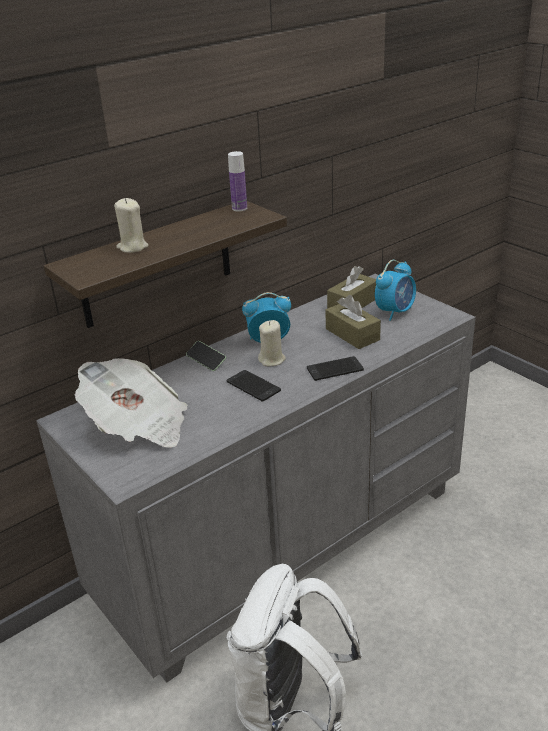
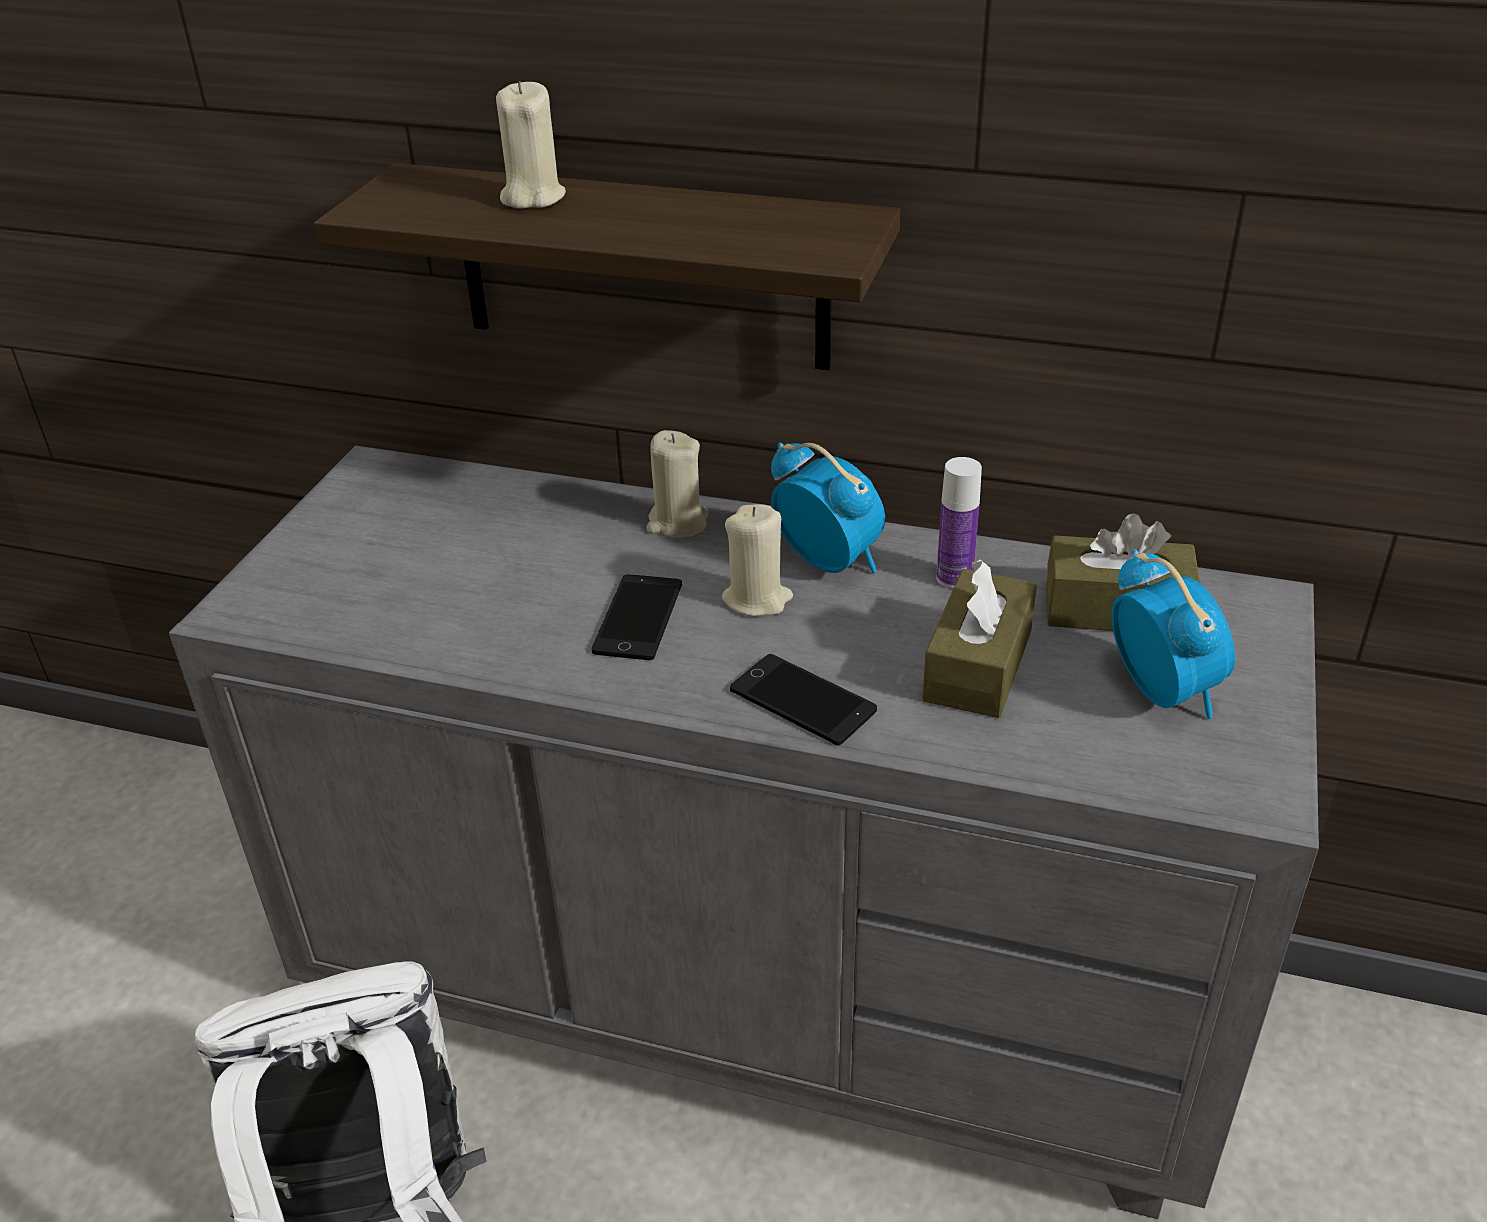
camera: 55 degrees right, 5 degrees up
newspaper [74,358,187,448] -> none
phone [186,341,226,371] -> beige candle [646,430,708,538]
bottle [228,151,247,211] -> bottle moved to [936,457,982,589]
alarm clock [375,260,416,321] -> alarm clock turned 120 degrees counterclockwise [1111,549,1235,719]

